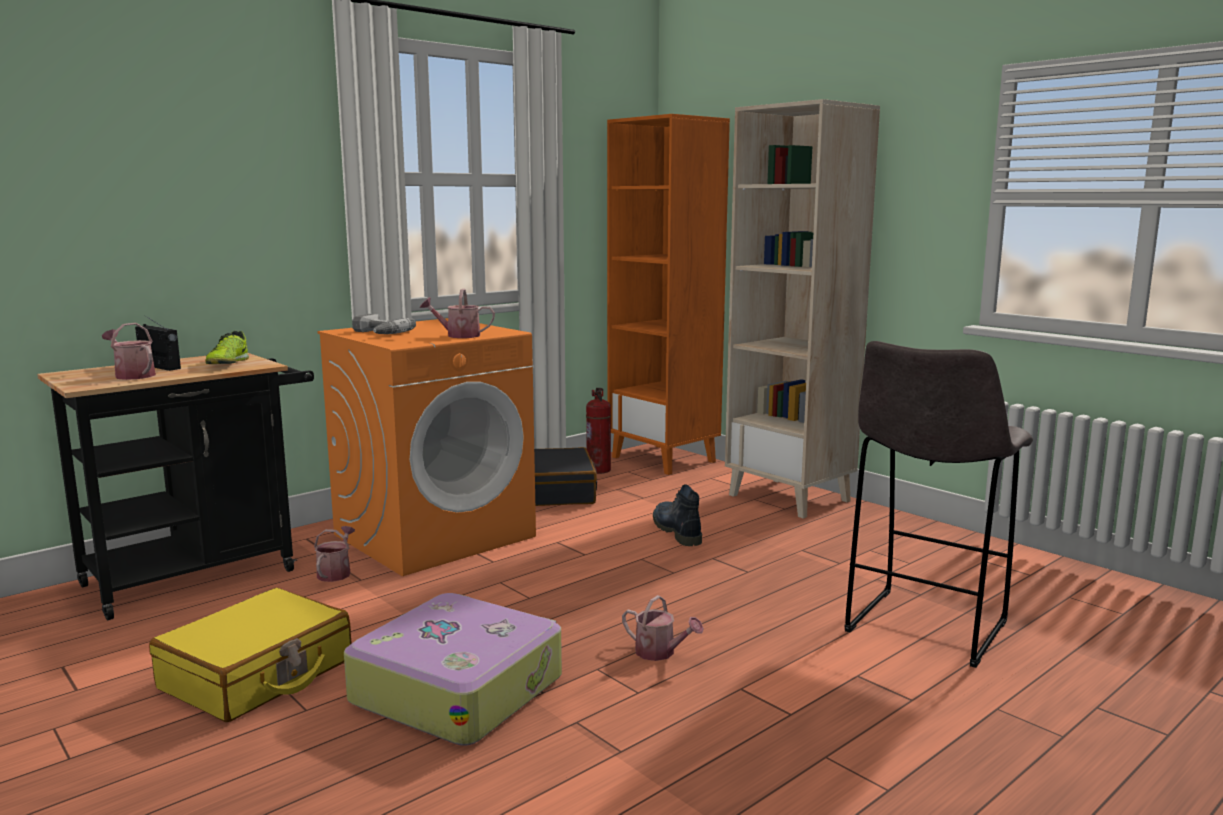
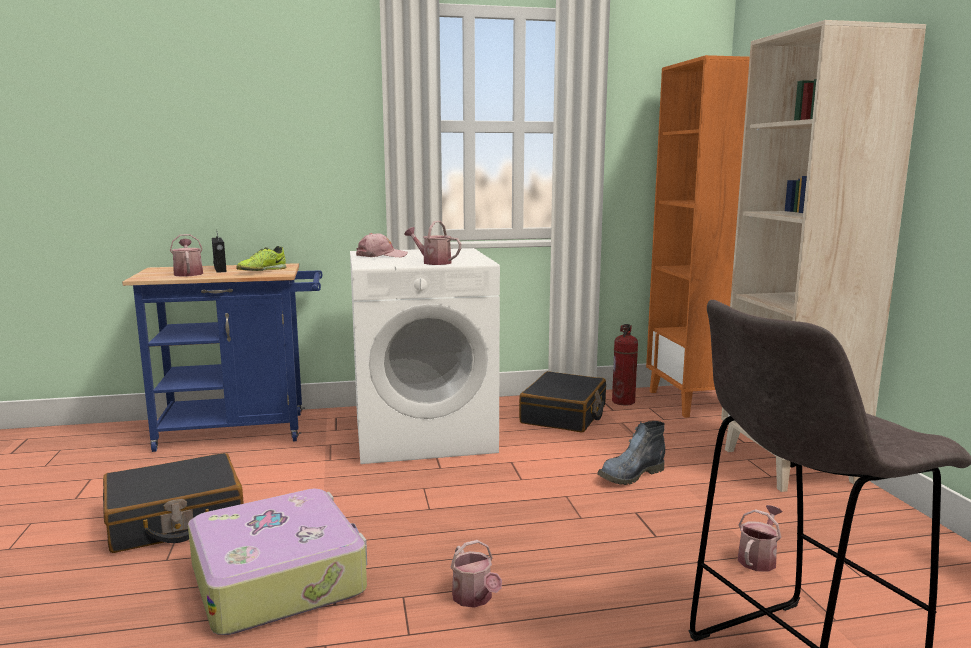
camera: 30 degrees right, 0 degrees up
black cart [37,353,314,620] -> blue cart [122,263,322,452]
yellow suitcase [149,588,352,722] -> black suitcase [103,453,244,553]
watering can [314,526,355,582] -> watering can moved to [738,505,783,572]
orange washing machine [317,318,536,576] -> white washing machine [350,248,500,464]
power drill [352,314,416,334] -> pink cap [356,233,408,257]
boot [653,484,702,546] -> boot turned 135 degrees counterclockwise [597,421,665,485]

